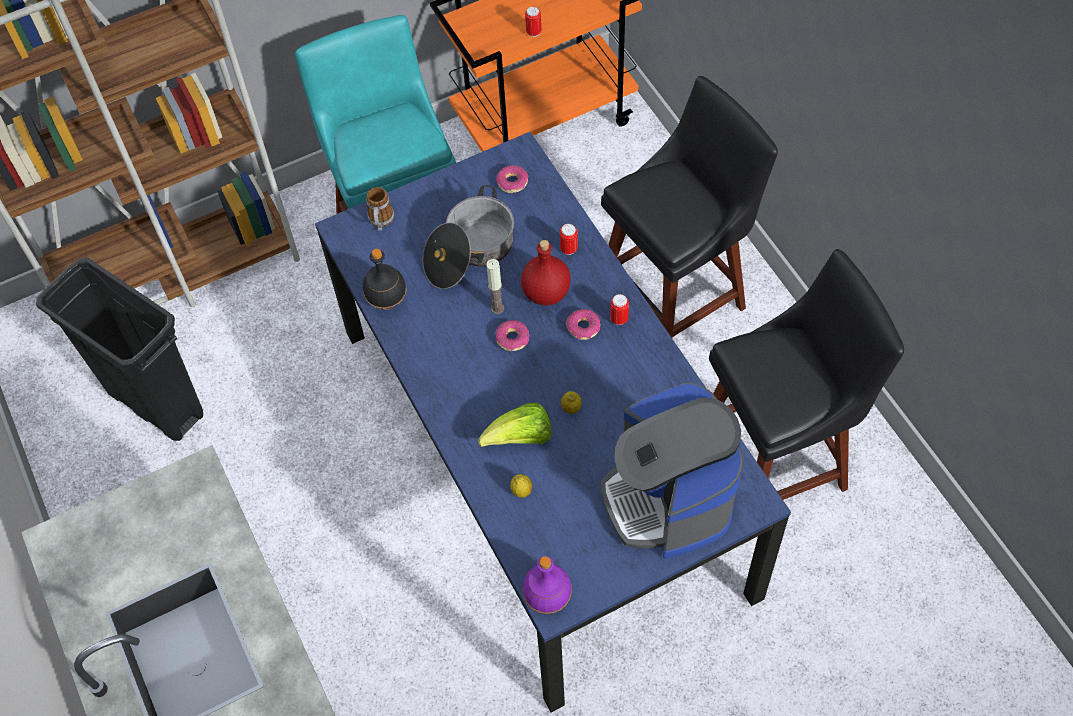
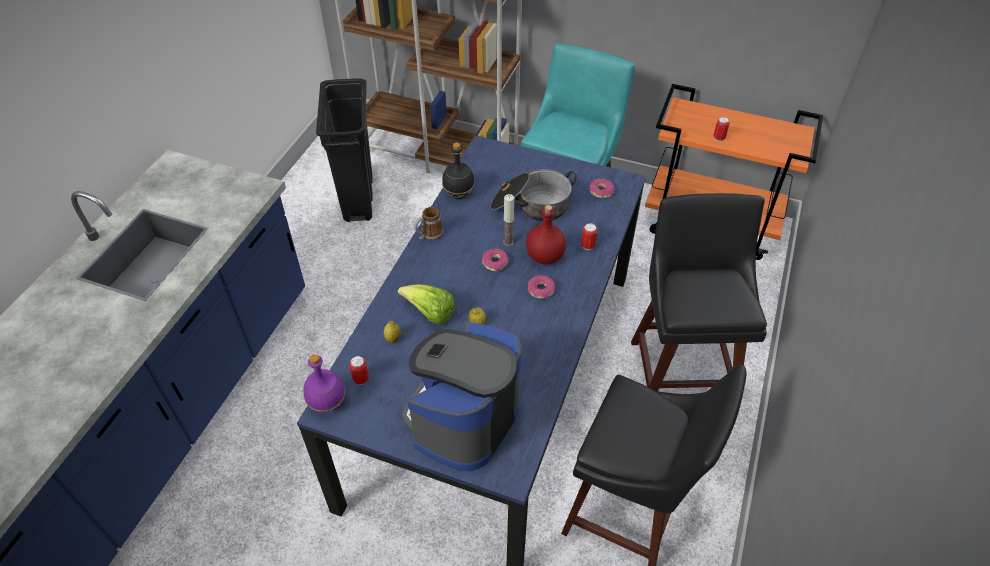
camera: 45 degrees right, 10 degrees down
mug [366,187,394,231] -> mug moved to [414,207,443,241]
black chair [601,76,778,337] -> black chair turned 105 degrees counterclockwise [631,193,767,391]
can [610,294,629,325] -> can moved to [349,356,369,385]

